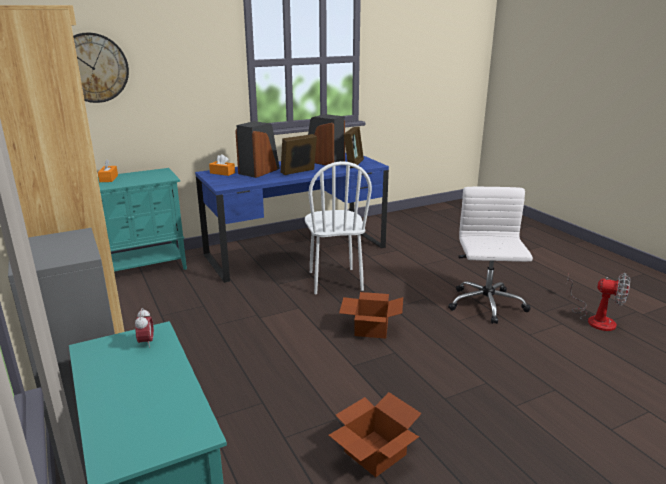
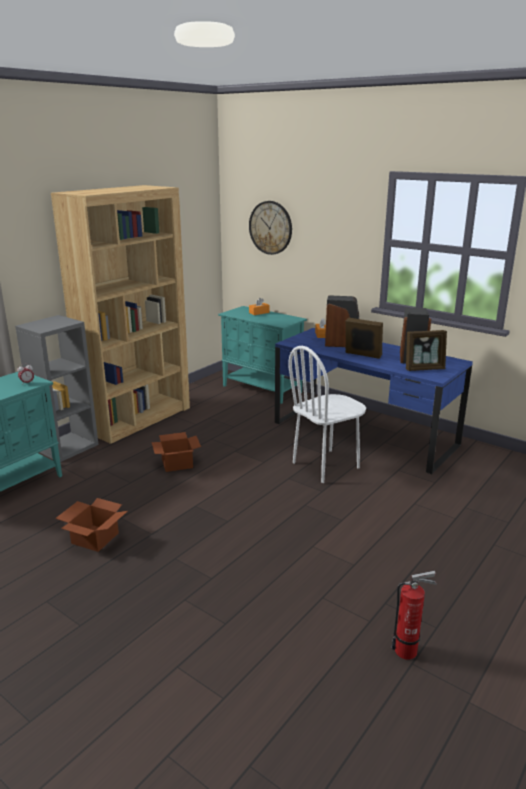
camera: 65 degrees right, 0 degrees up
cardboard box [339,292,403,339] -> cardboard box moved to [151,432,201,472]
white office chair [448,187,533,324] -> none
fan [567,273,630,331] -> fire extinguisher [391,571,437,660]

